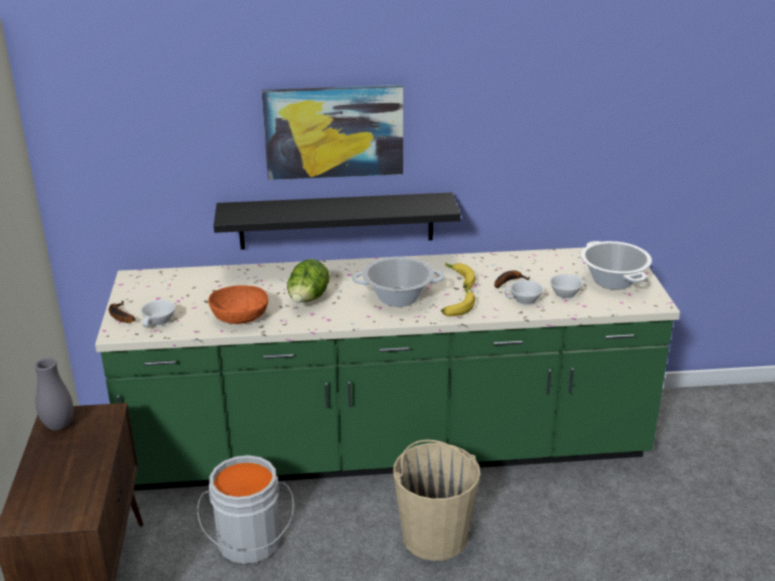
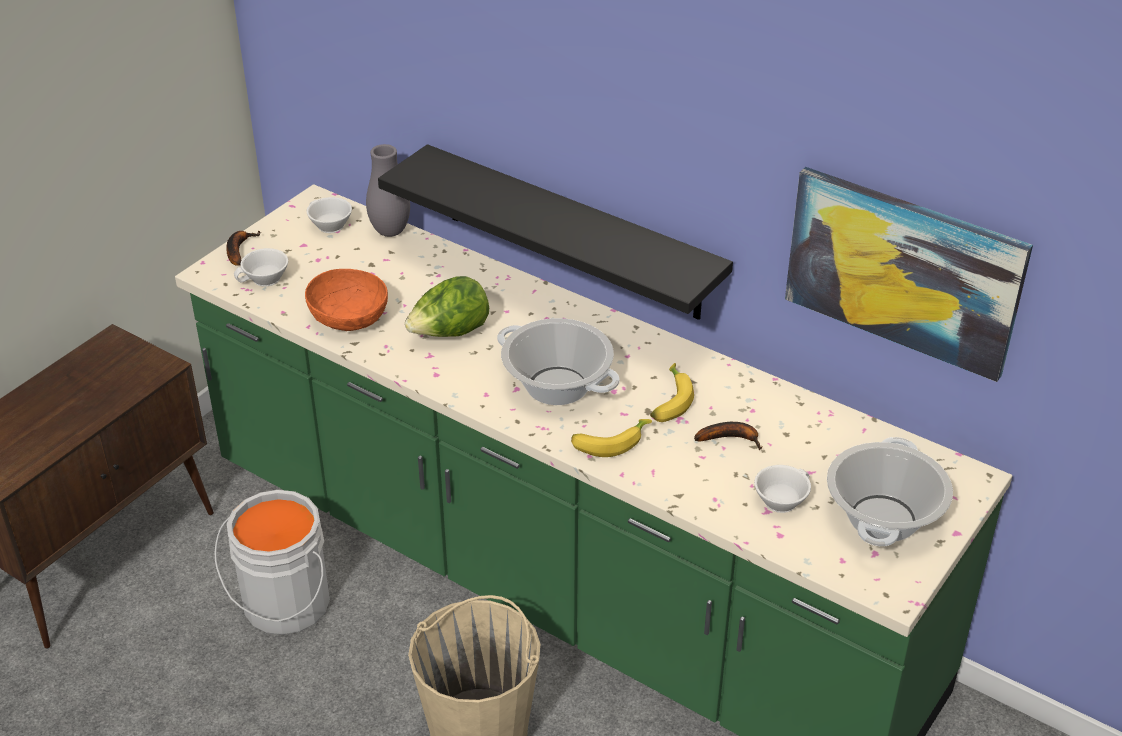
camera: 40 degrees right, 10 degrees up
grey vase [34,358,73,431] -> grey vase moved to [366,144,410,237]
picture [262,85,403,180] -> picture moved to [785,167,1033,382]
white cup [504,280,544,305] -> white cup moved to [306,197,352,233]

